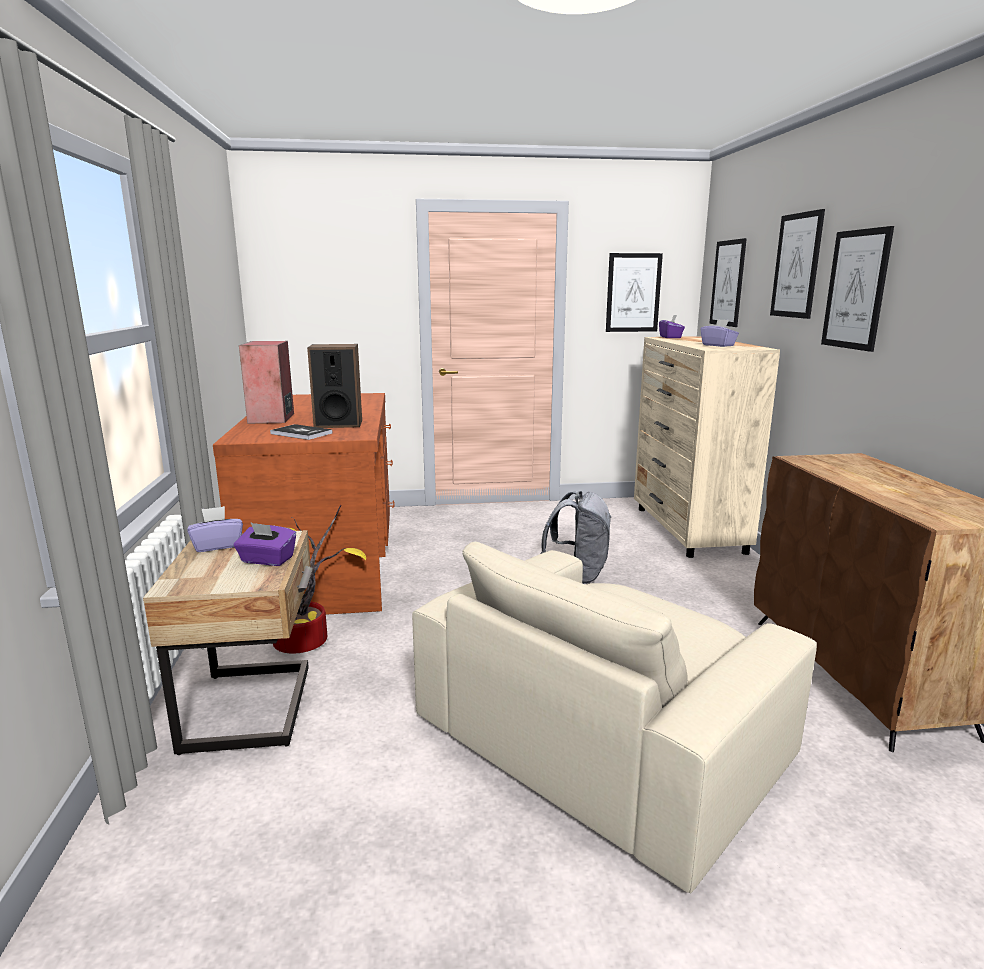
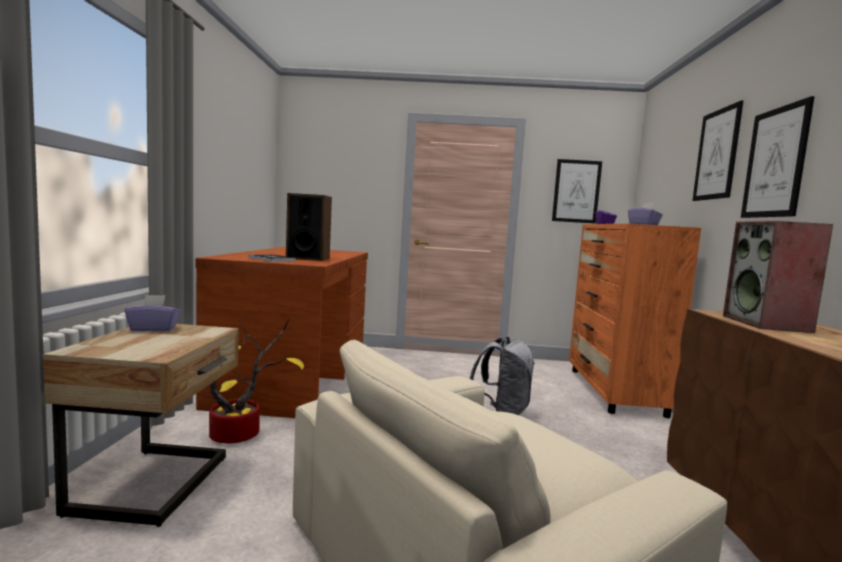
camera: 10 degrees right, 10 degrees down
purple tissue box [234,522,296,566] -> none
speaker [239,341,294,424] -> speaker moved to [723,221,833,333]
beige dresser [634,336,780,558] -> orange dresser [569,224,701,418]
picture [709,238,747,327] -> none

